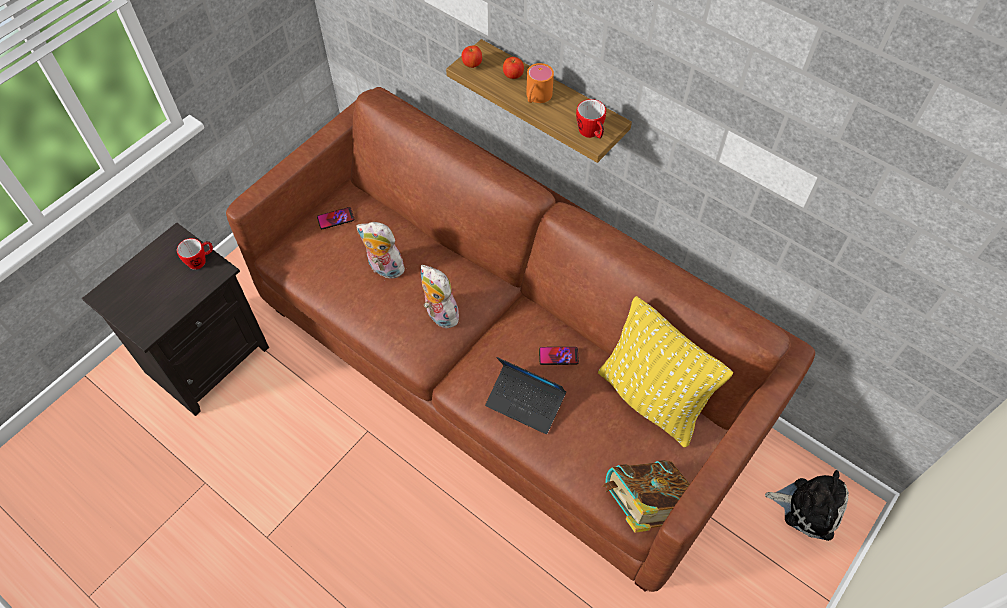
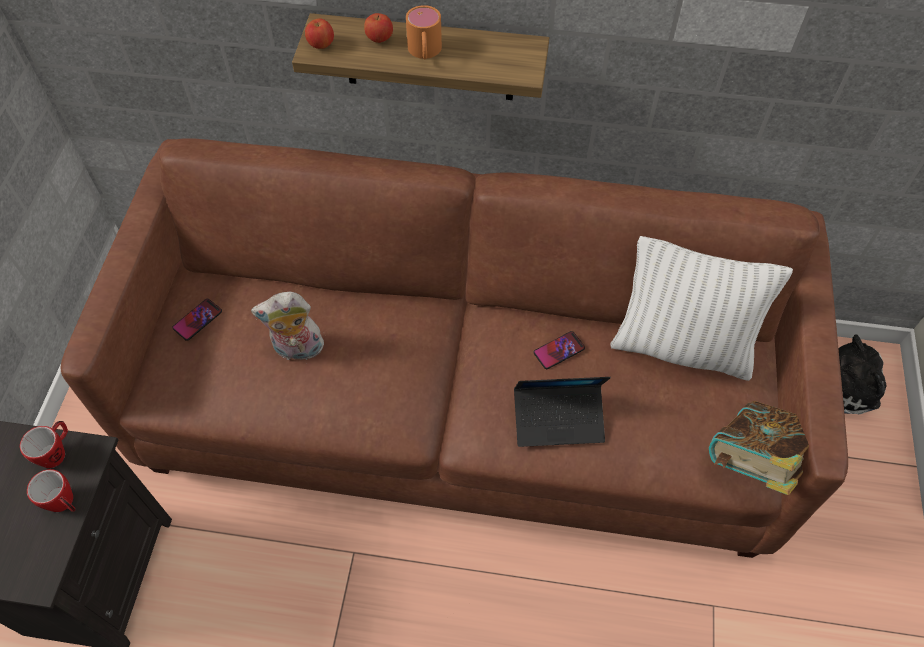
camera: 30 degrees left, 0 degrees up
plush toy [421,265,463,328] -> none
mug [576,99,606,139] -> mug moved to [27,469,75,512]
yellow pillow [598,296,733,448] -> white pillow [610,236,793,381]

